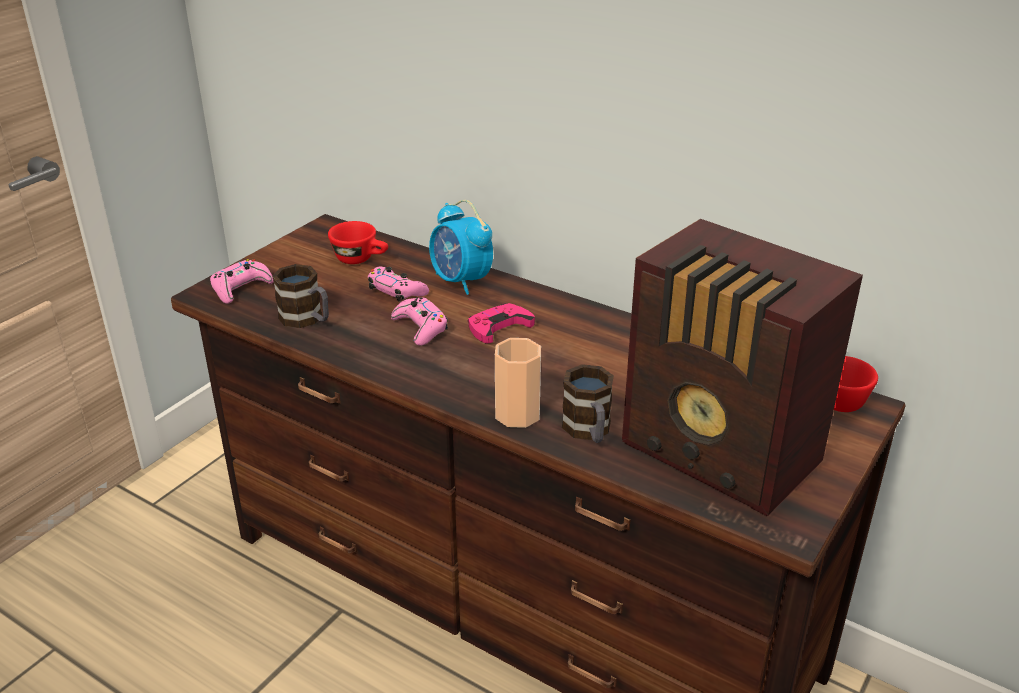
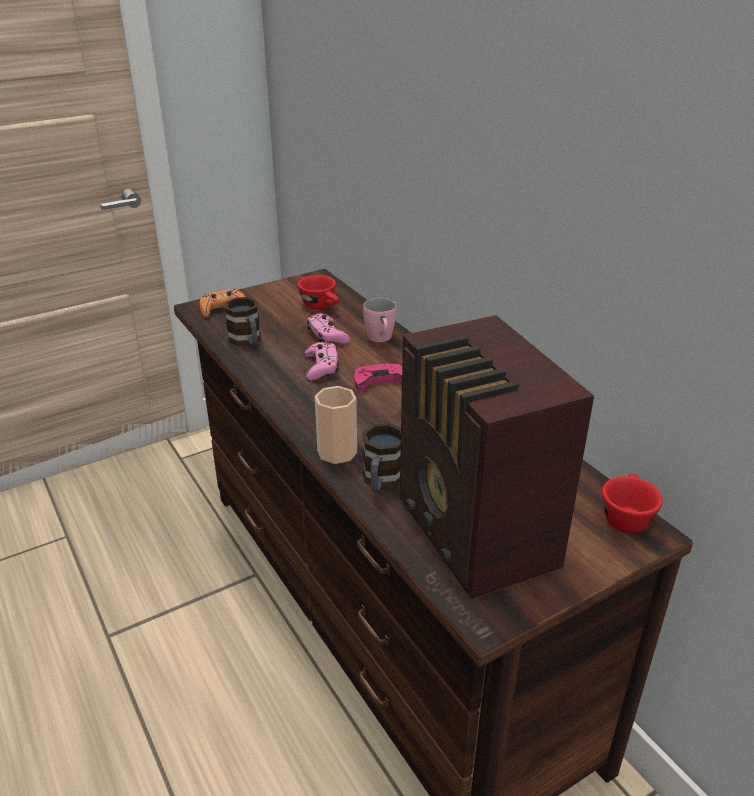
camera: 25 degrees right, 0 degrees up
pink game controller [210,259,274,304] -> orange game controller [200,289,245,318]
alarm clock [429,200,493,295] -> pink mug [363,298,396,342]

